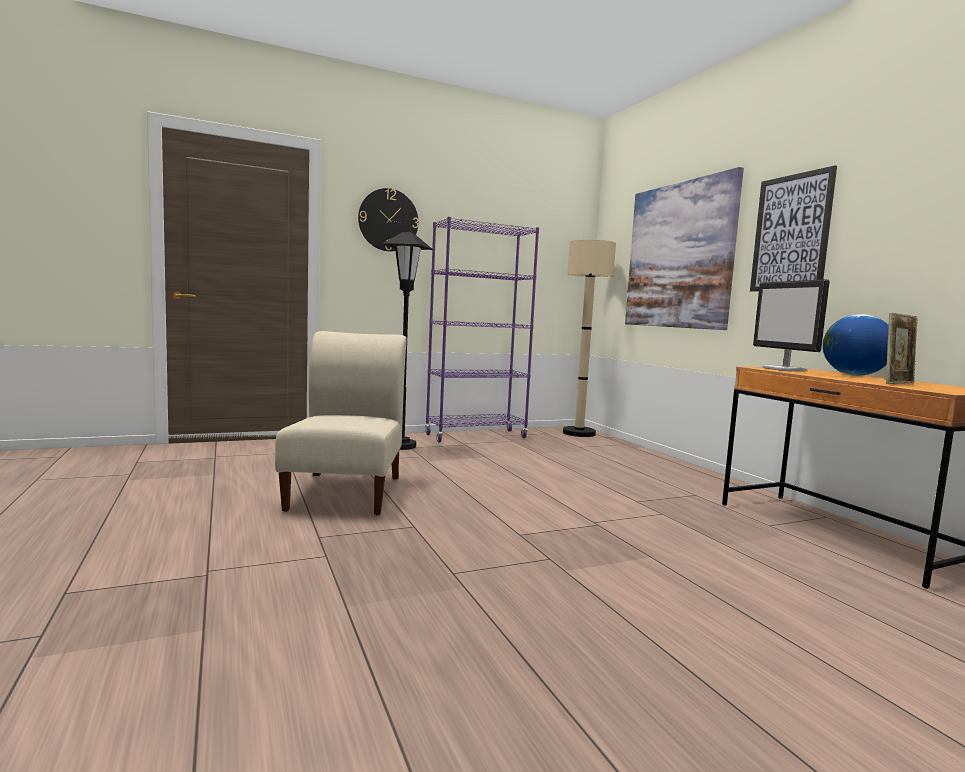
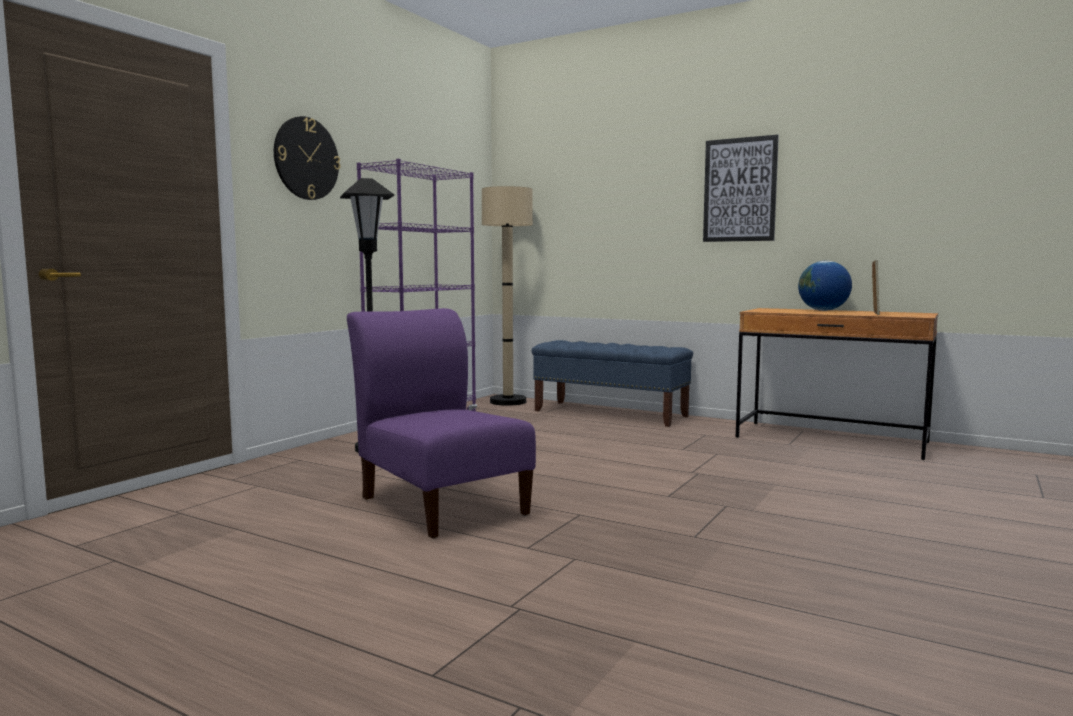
camera: 35 degrees left, 0 degrees up
beige chair [275,331,407,515] -> purple chair [347,308,536,538]
picture [625,167,744,330] -> none
monitor [753,279,830,372] -> none
none -> blue bench [532,340,693,427]

